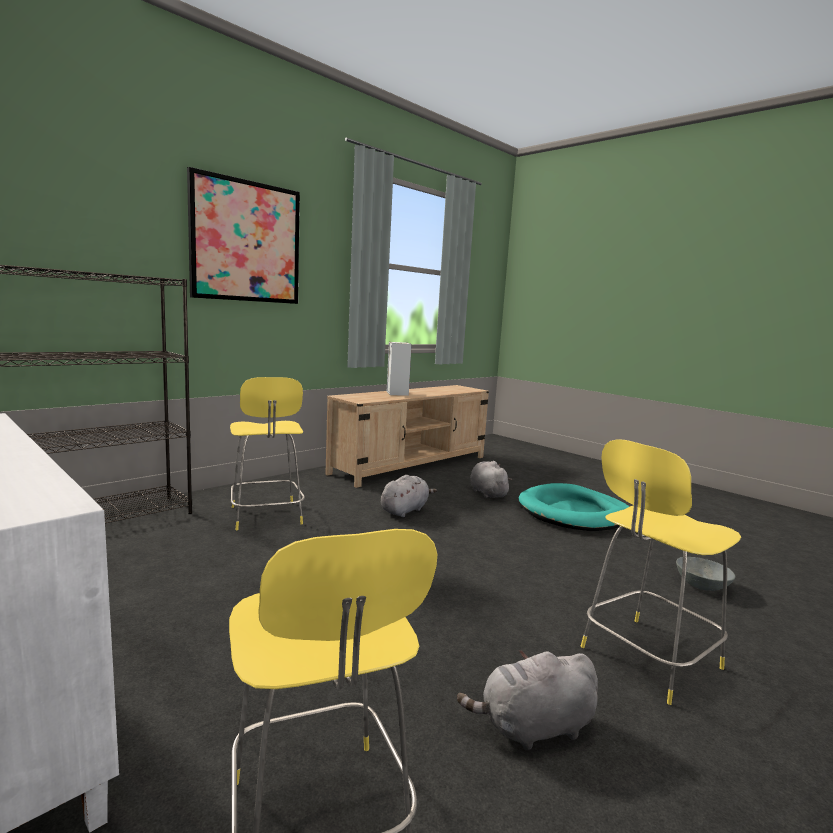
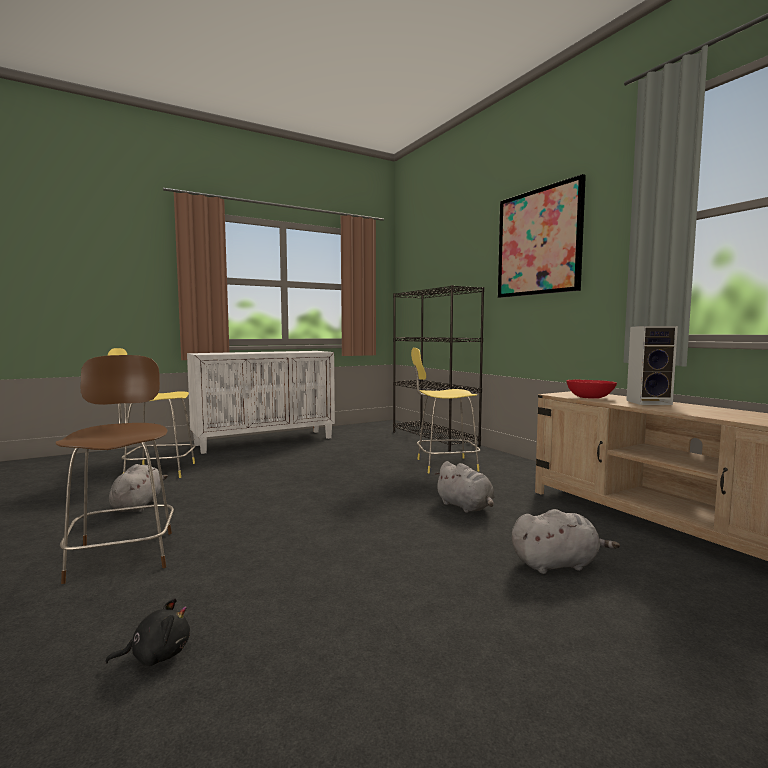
camera: 105 degrees right, 5 degrees down
turquoise dog bed [519,483,630,531] -> none
yellow stool [581,439,741,705] -> brown stool [55,355,174,584]
grey bowl [676,557,735,591] -> black plush toy [105,598,190,666]
none -> red bowl [566,380,617,399]

